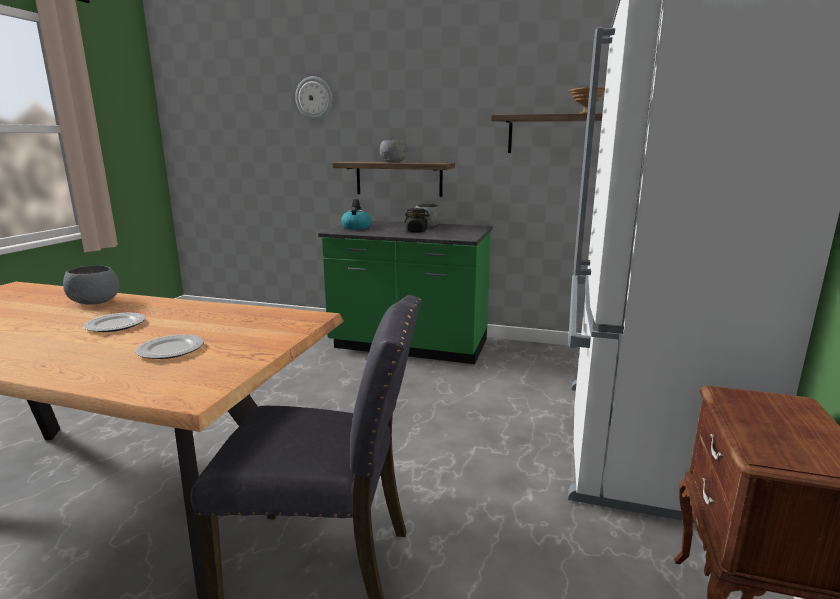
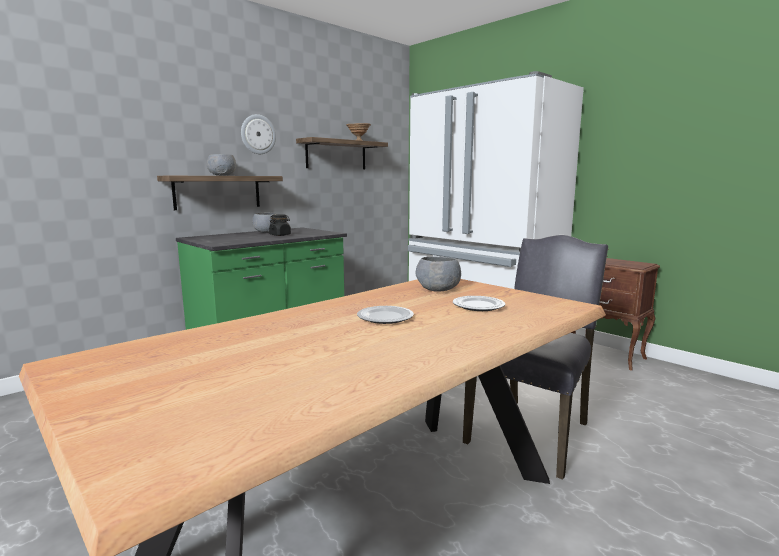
camera: 60 degrees left, 5 degrees down
grey bowl [63,266,120,305] -> grey bowl moved to [416,256,461,292]
wall clock [295,76,332,120] -> wall clock moved to [241,114,276,154]
kettle [341,199,371,230] -> none

